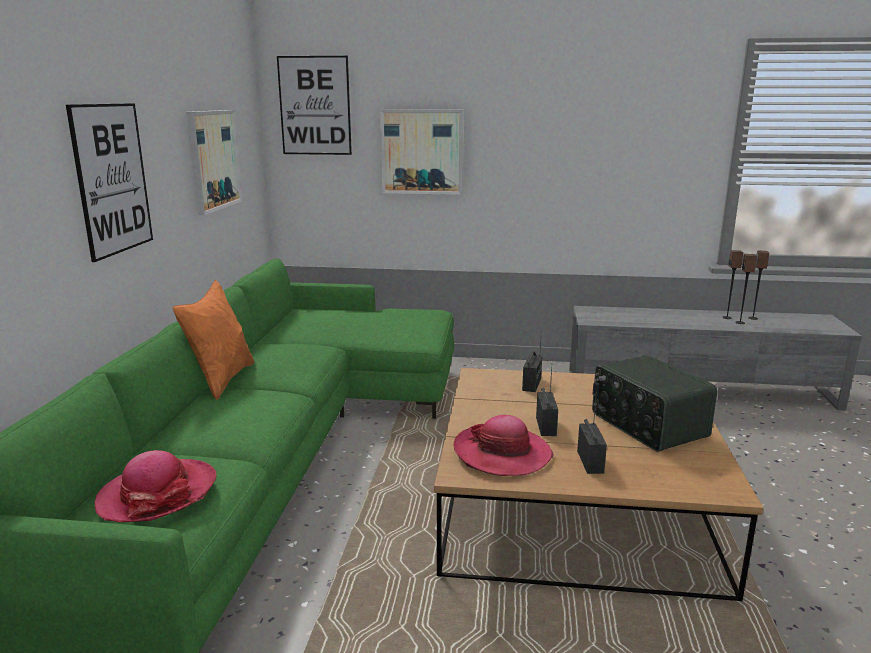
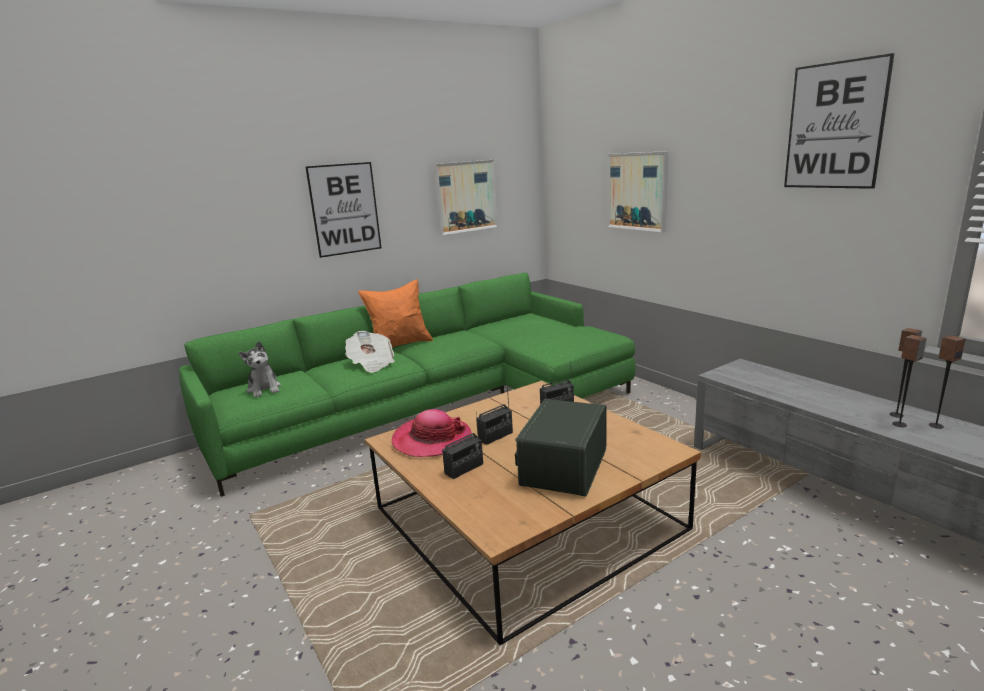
camera: 50 degrees right, 0 degrees up
hat [94,450,217,522] -> plush toy [239,341,281,397]
picture [277,56,352,155] -> picture moved to [784,53,894,189]
none -> newspaper [345,331,395,373]

